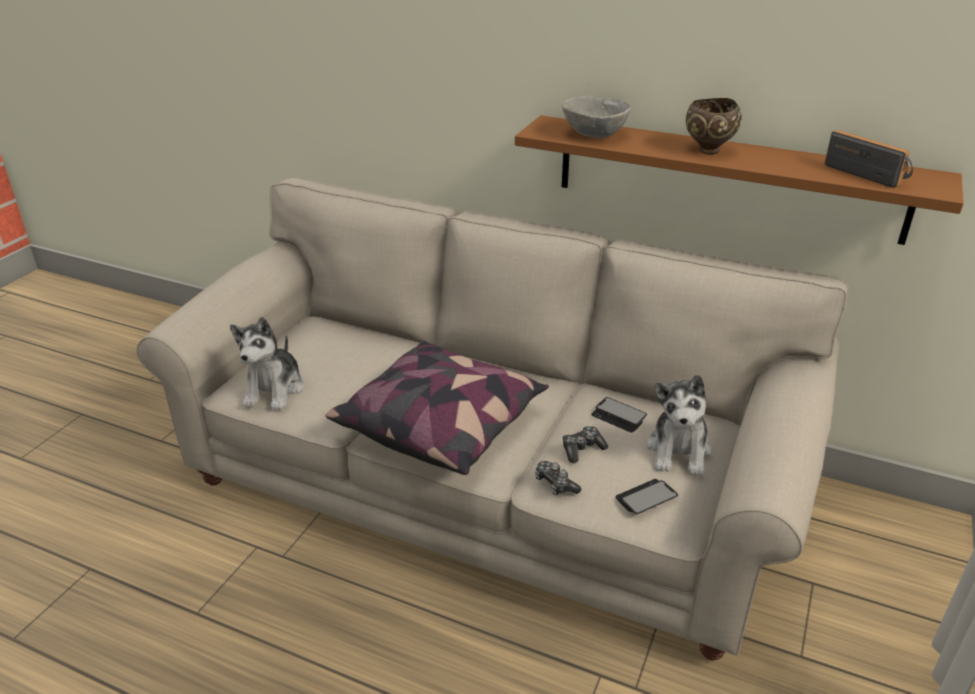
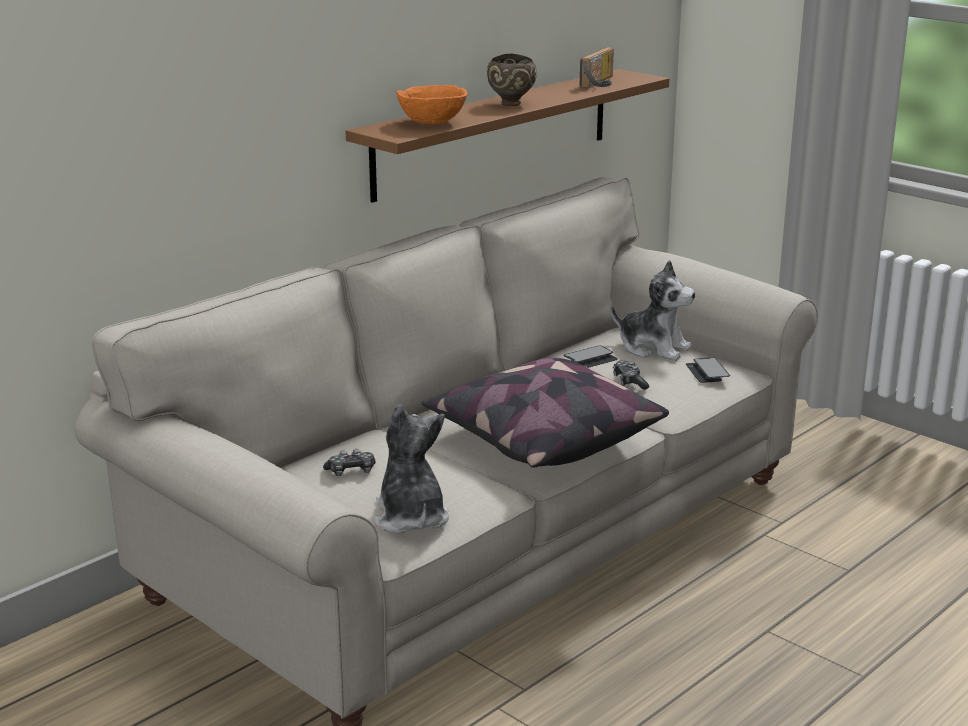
camera: 70 degrees left, 10 degrees down
plush toy [230,317,304,410] -> plush toy turned 135 degrees counterclockwise [374,404,449,534]
game controller [535,461,581,495] -> game controller moved to [323,449,376,476]
grey bowl [562,96,631,138] -> orange bowl [396,85,467,124]
radio [825,130,913,188] -> radio turned 135 degrees clockwise [580,47,614,88]

